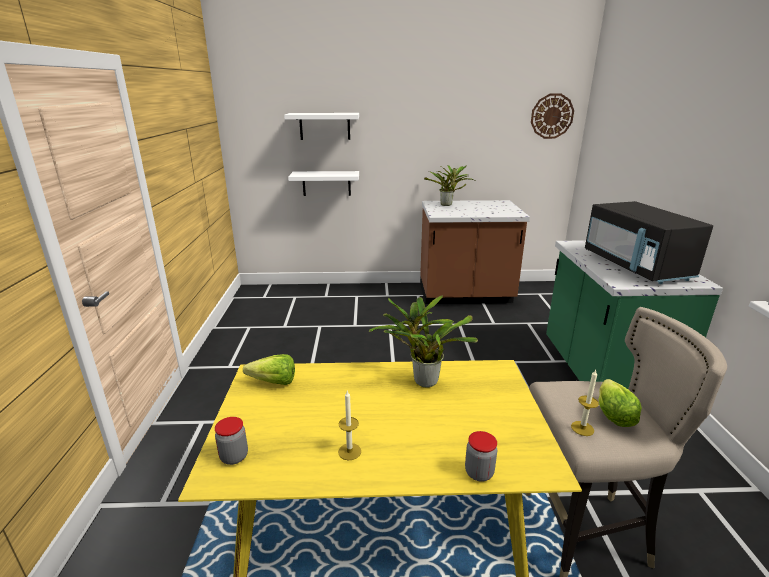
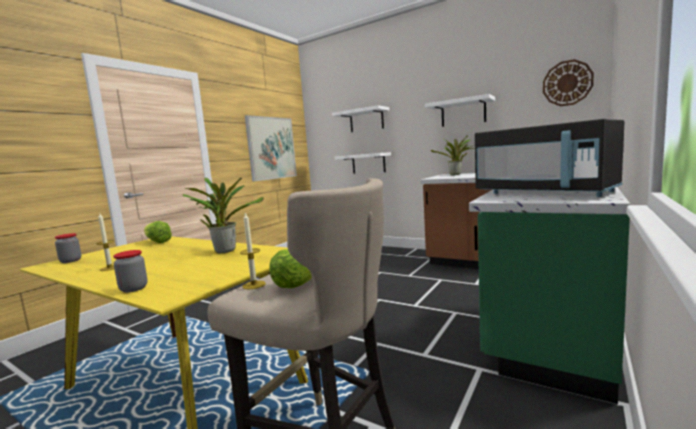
camera: 35 degrees right, 15 degrees down
black microwave [585,201,713,284] -> black microwave turned 60 degrees counterclockwise [475,119,624,197]
none -> picture [245,115,297,181]
none -> white shelf [425,94,495,127]

